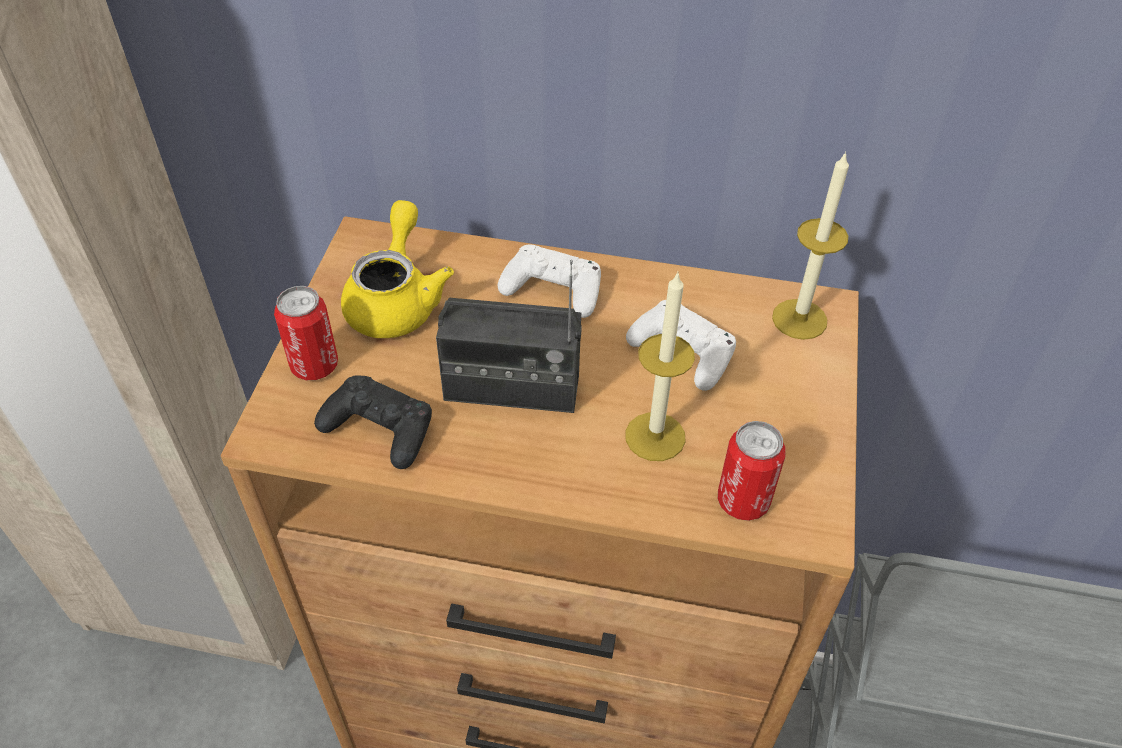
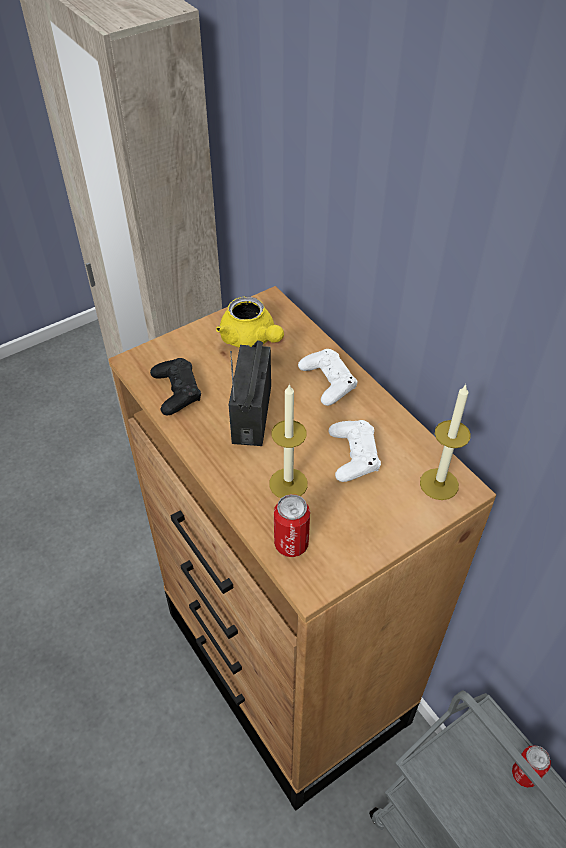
camera: 45 degrees right, 0 degrees up
can [274,286,338,380] -> can moved to [512,745,551,788]
yellow teapot [341,200,454,338] -> yellow teapot turned 90 degrees clockwise [216,297,284,348]
radio [436,260,582,413] -> radio turned 45 degrees clockwise [229,340,271,446]

